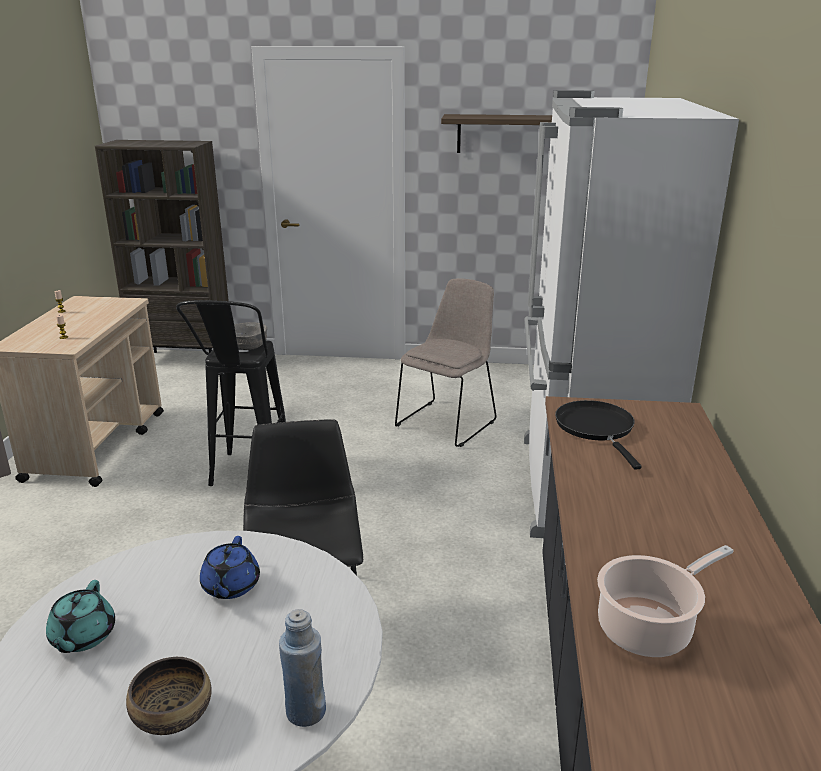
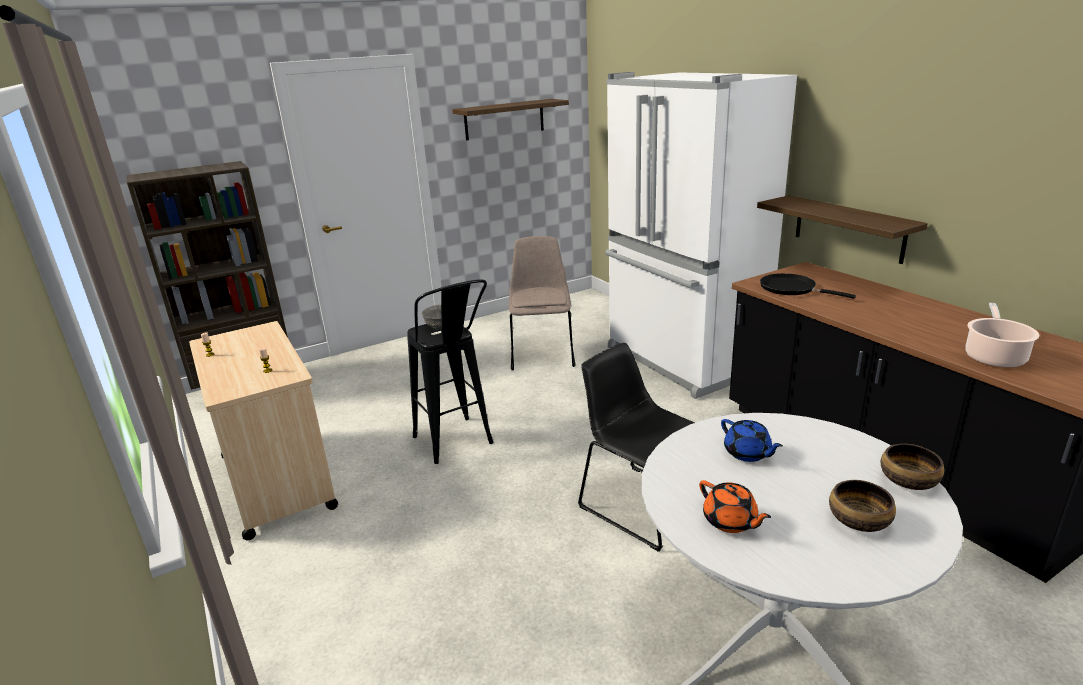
camera: 35 degrees left, 0 degrees up
turquoise teapot [46,580,115,653] -> orange teapot [699,480,771,533]
blue bottle [279,609,326,727] -> bowl [881,444,944,490]
none -> shelf [757,195,928,264]

